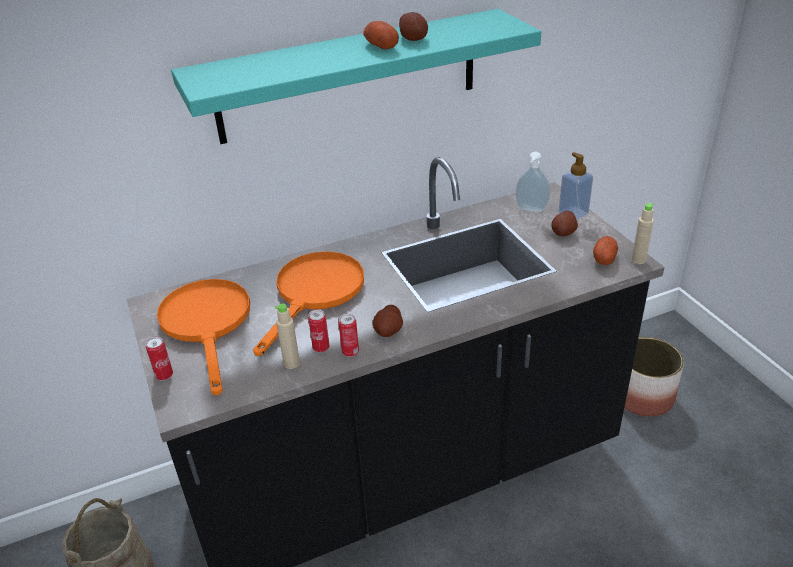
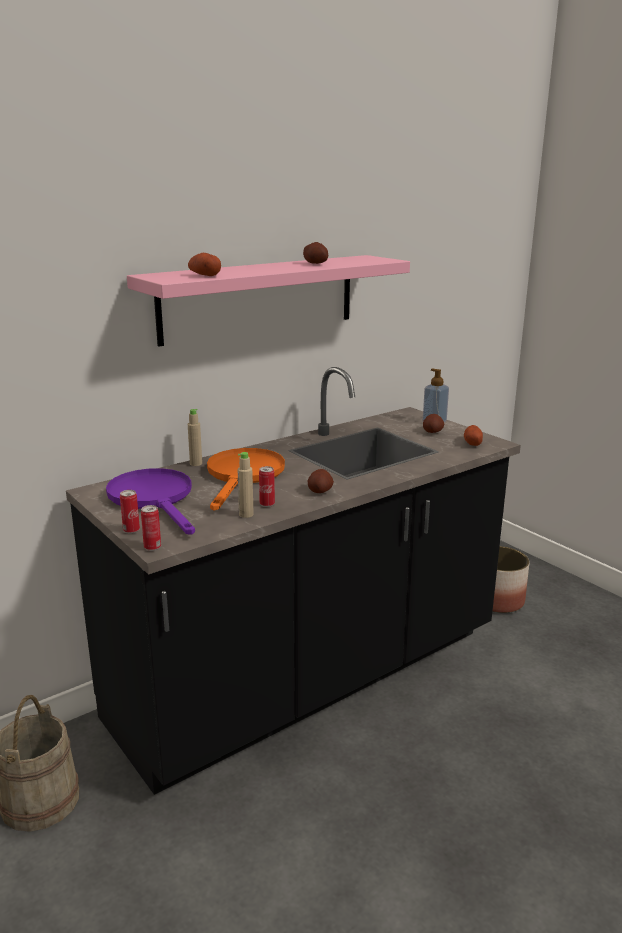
camera: 15 degrees left, 15 degrees down
orange frying pan [157,279,250,396] -> purple frying pan [106,468,195,535]
turquoise shelf [171,9,541,144] -> pink shelf [127,255,410,347]
can [338,314,359,357] -> can moved to [141,505,161,551]
potato [363,21,399,49] -> potato moved to [188,253,221,276]
soap dispenser [515,152,550,212] -> none
beige bottle [632,203,654,264] -> beige bottle moved to [188,409,202,466]

